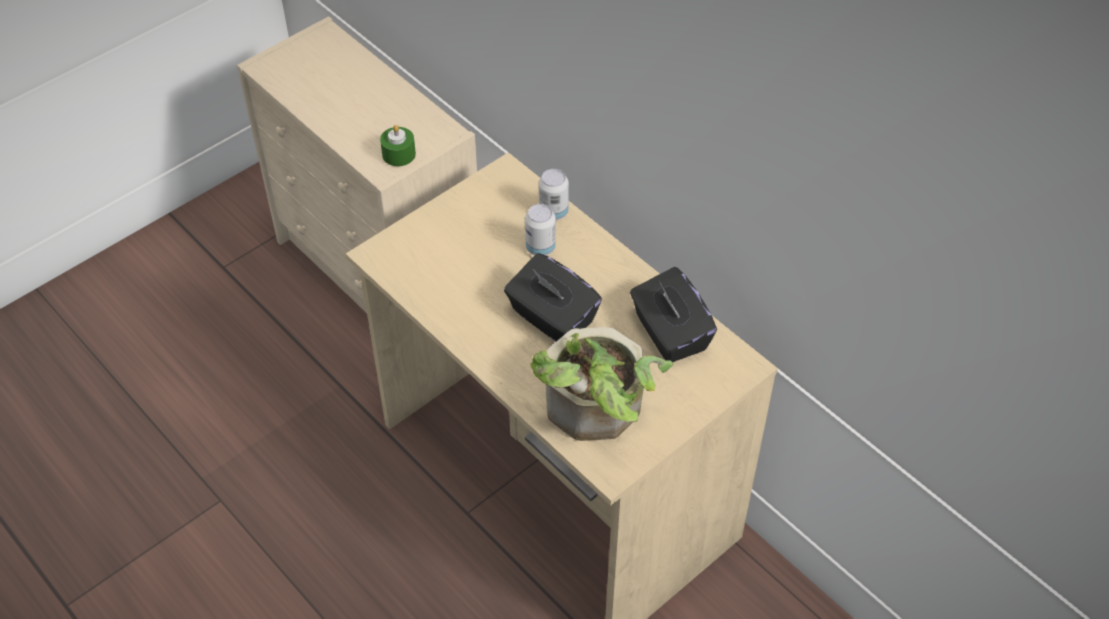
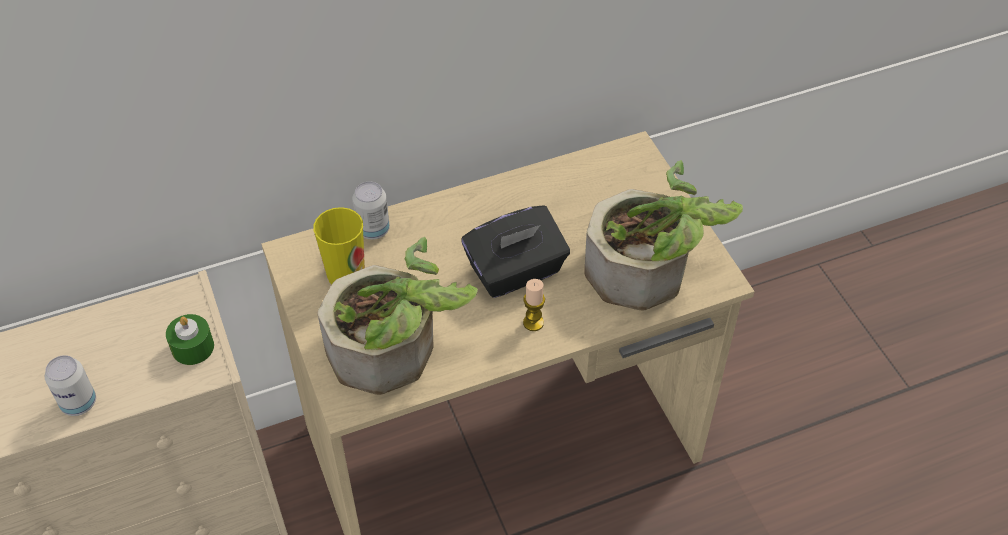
camera: 70 degrees left, 0 degrees up
can [525,204,556,256] -> can moved to [45,355,96,416]
black tissue box [630,267,717,362] -> none
none -> cup [314,207,365,284]
none -> potted plant [317,237,478,395]
none -> candle [523,279,545,331]

